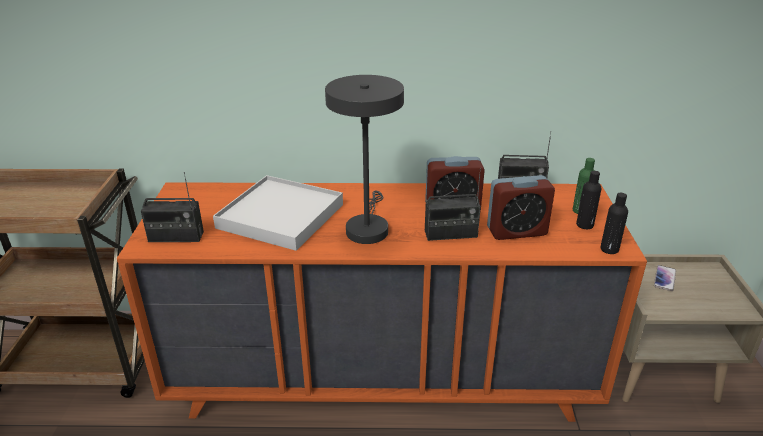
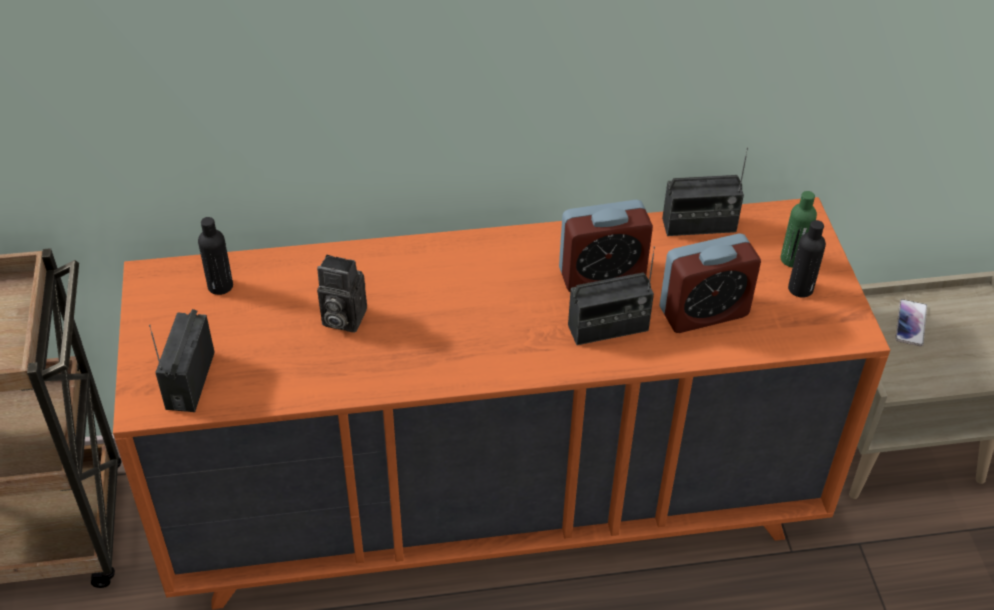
camera: 10 degrees left, 15 degrees up
radio [141,172,204,242] -> radio turned 105 degrees clockwise [149,309,215,412]
white tray [213,175,343,251] -> camera [317,255,367,333]
grey table lamp [325,75,404,244] -> none
black bottle [600,193,628,254] -> black bottle moved to [198,217,233,295]

